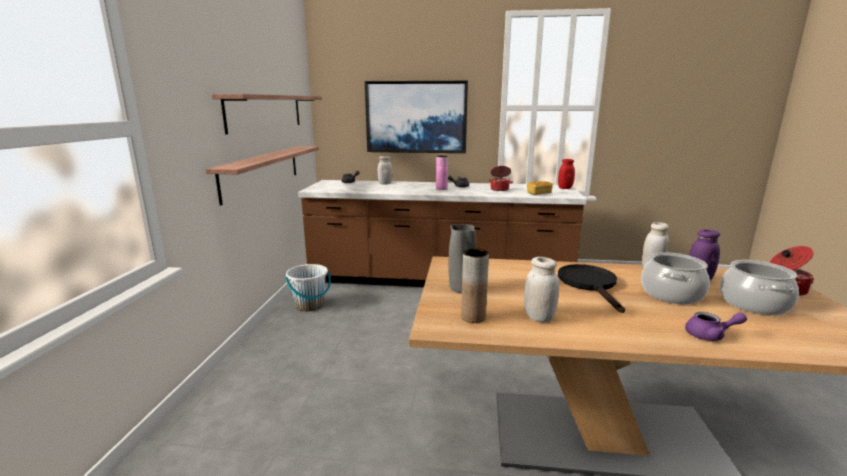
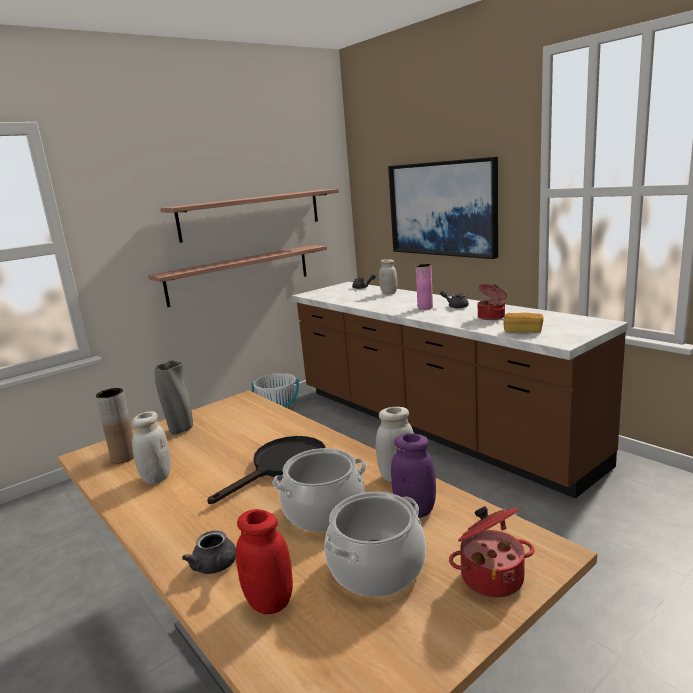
camera: 45 degrees right, 0 degrees up
red jar [558,159,575,189] -> red jar moved to [236,509,293,614]
purple teapot [685,312,747,341] -> grey teapot [182,530,236,574]

